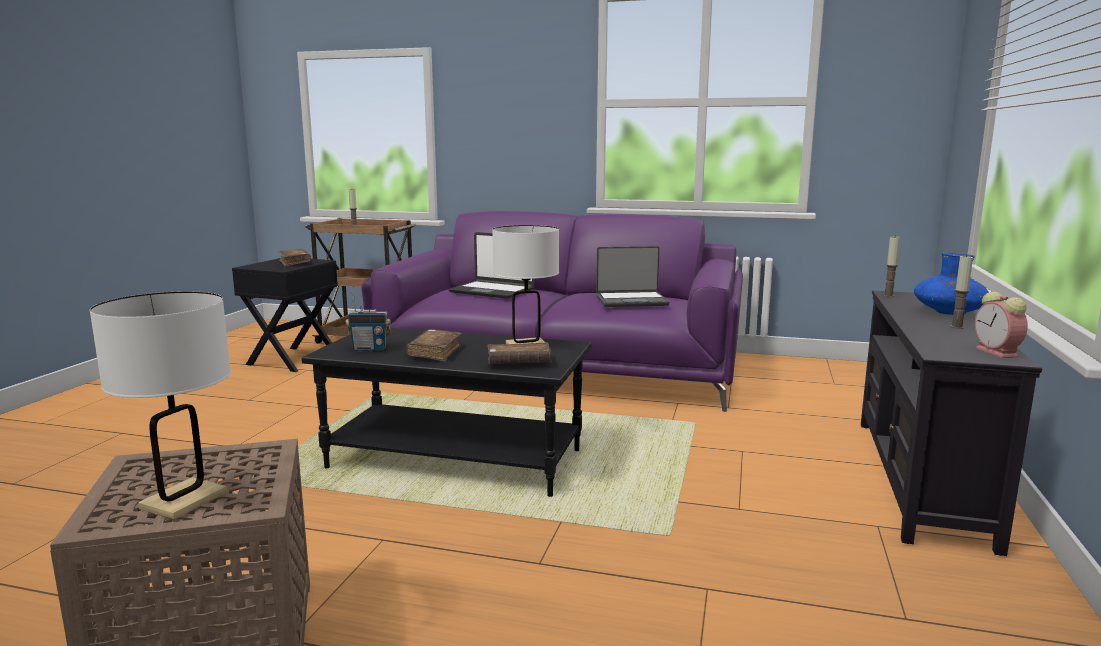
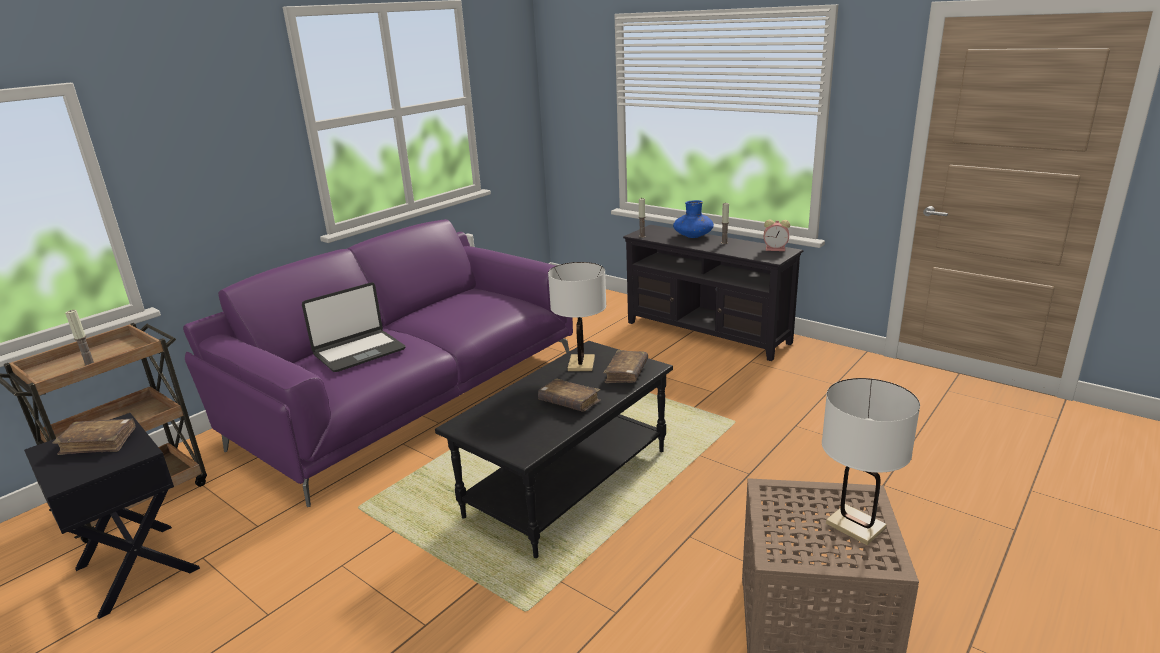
camera: 65 degrees left, 10 degrees up
radio [346,292,391,351] -> none
laptop [596,246,669,307] -> none

